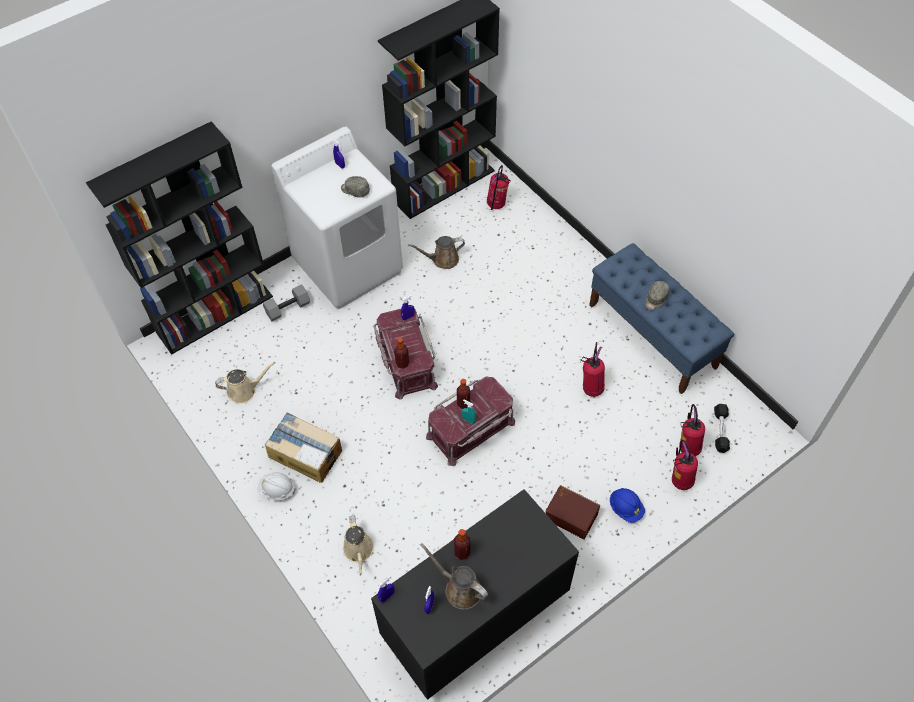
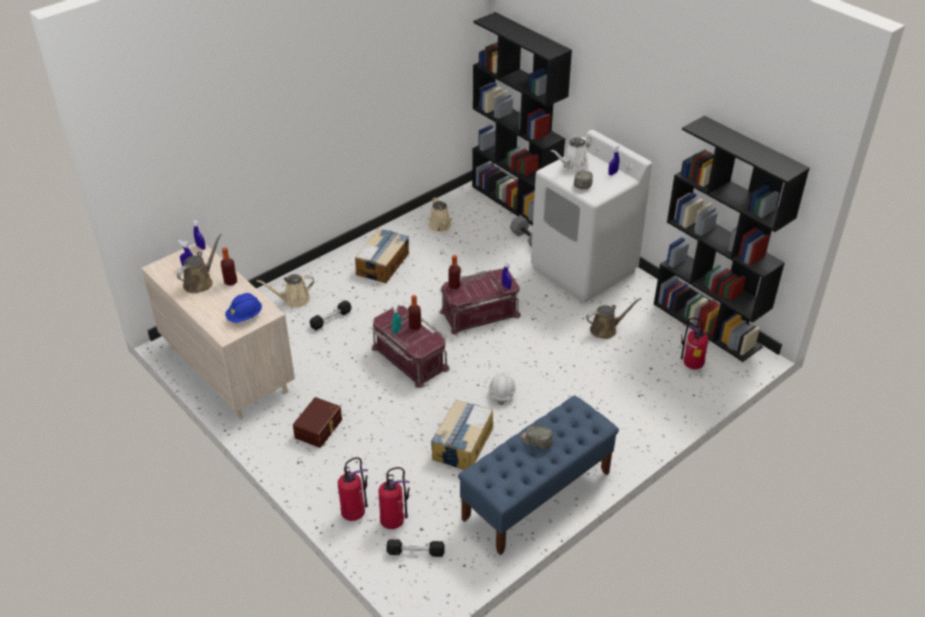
camera: 85 degrees right, 15 degrees down
white hard hat [258,472,296,500] -> white hard hat moved to [489,372,516,405]
black dresser [371,489,579,700] -> beige dresser [141,243,295,419]
brown watering can [408,236,465,269] -> brown watering can turned 90 degrees clockwise [586,298,641,339]
fire extinguisher [581,342,605,397] -> cardboard box [431,400,493,470]
blue hard hat [610,488,645,523] -> blue hard hat moved to [225,293,262,323]
none -> black dumbbell [310,300,352,330]
none -> white watering can [551,136,592,173]

